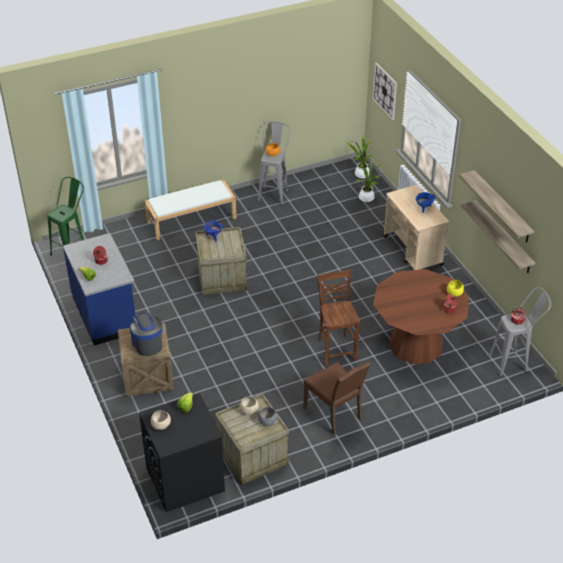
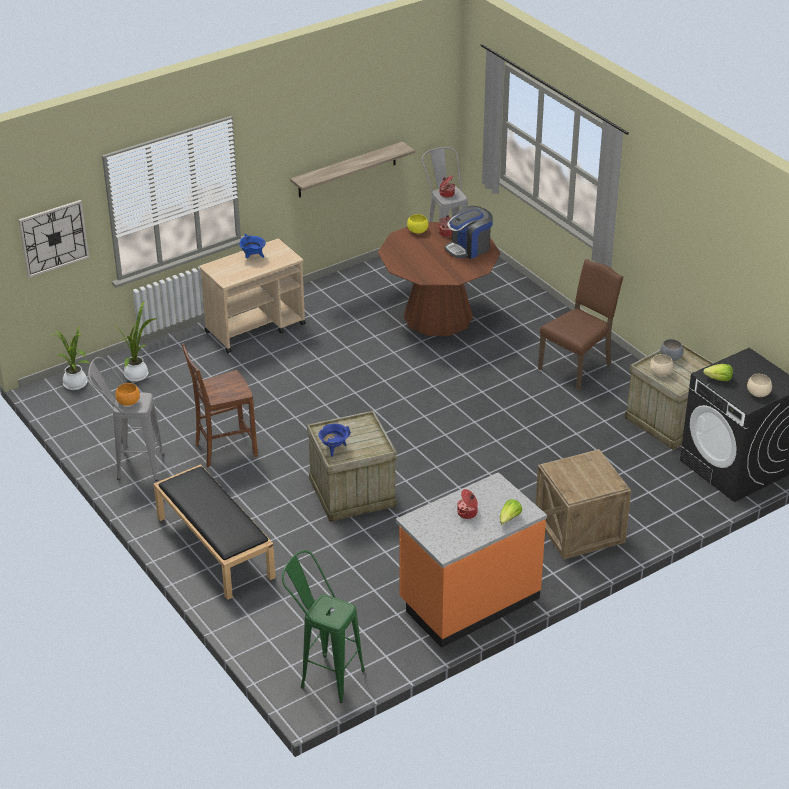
camera: 100 degrees left, 5 degrees down
blue counter [63,233,135,346] -> orange counter [396,472,547,648]
coffee machine [130,312,163,356] -> coffee machine moved to [444,206,493,259]
white bench [145,180,236,240] -> black bench [153,464,276,600]
brown chair [317,269,360,366] -> brown chair moved to [182,343,258,467]
shelf [459,170,535,242] -> none

